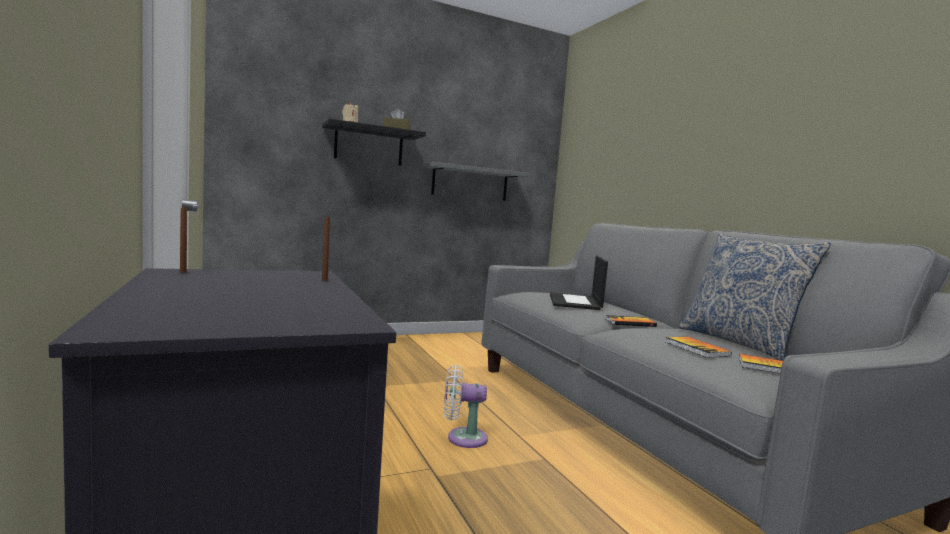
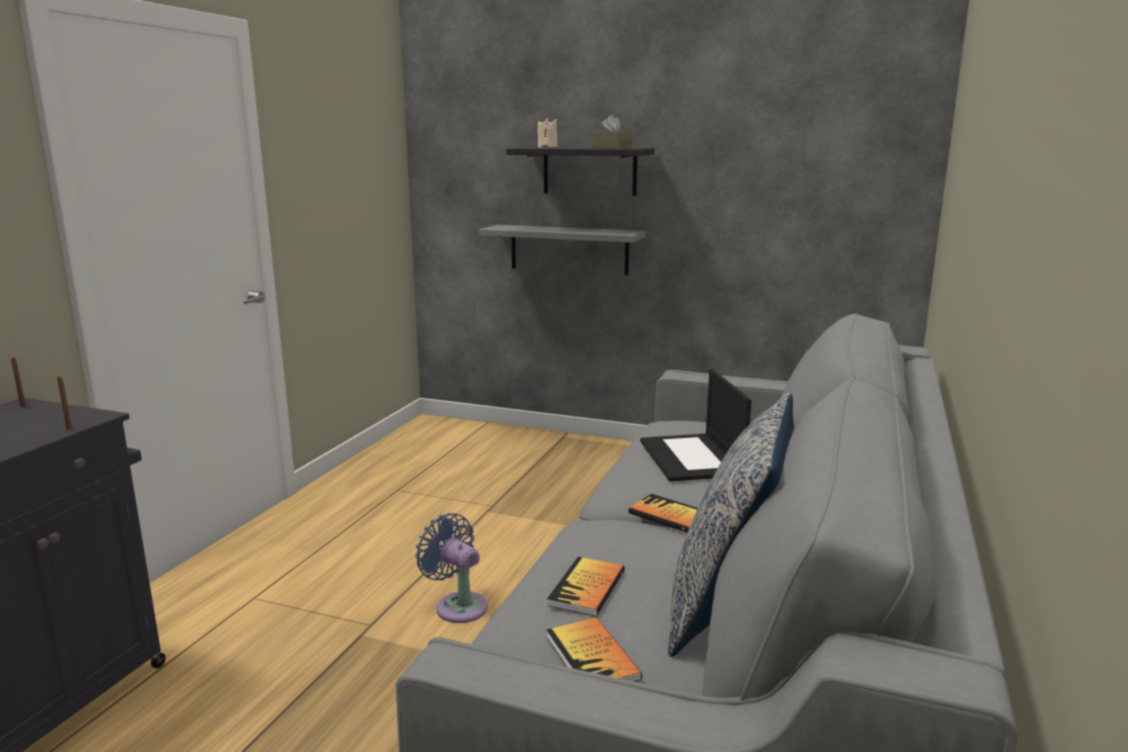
camera: 45 degrees right, 10 degrees up
grey shelf [422,162,530,201] -> grey shelf moved to [479,225,646,275]
white fan [444,365,488,448] -> blue fan [415,513,488,623]
laptop [550,255,608,310] -> laptop turned 60 degrees counterclockwise [640,369,752,482]

